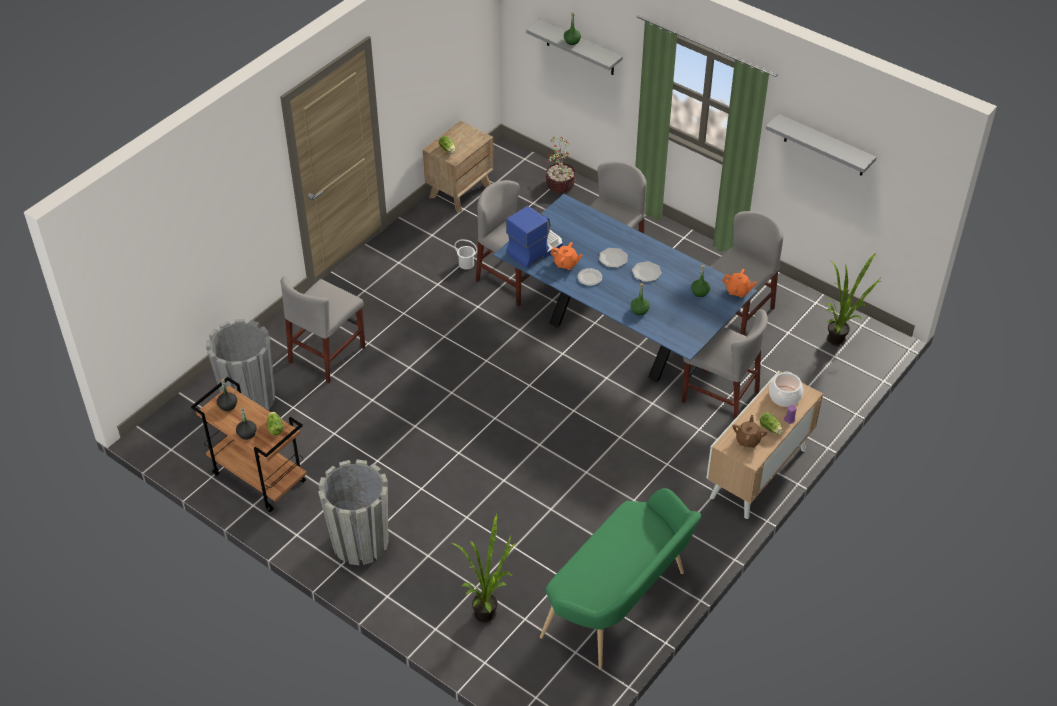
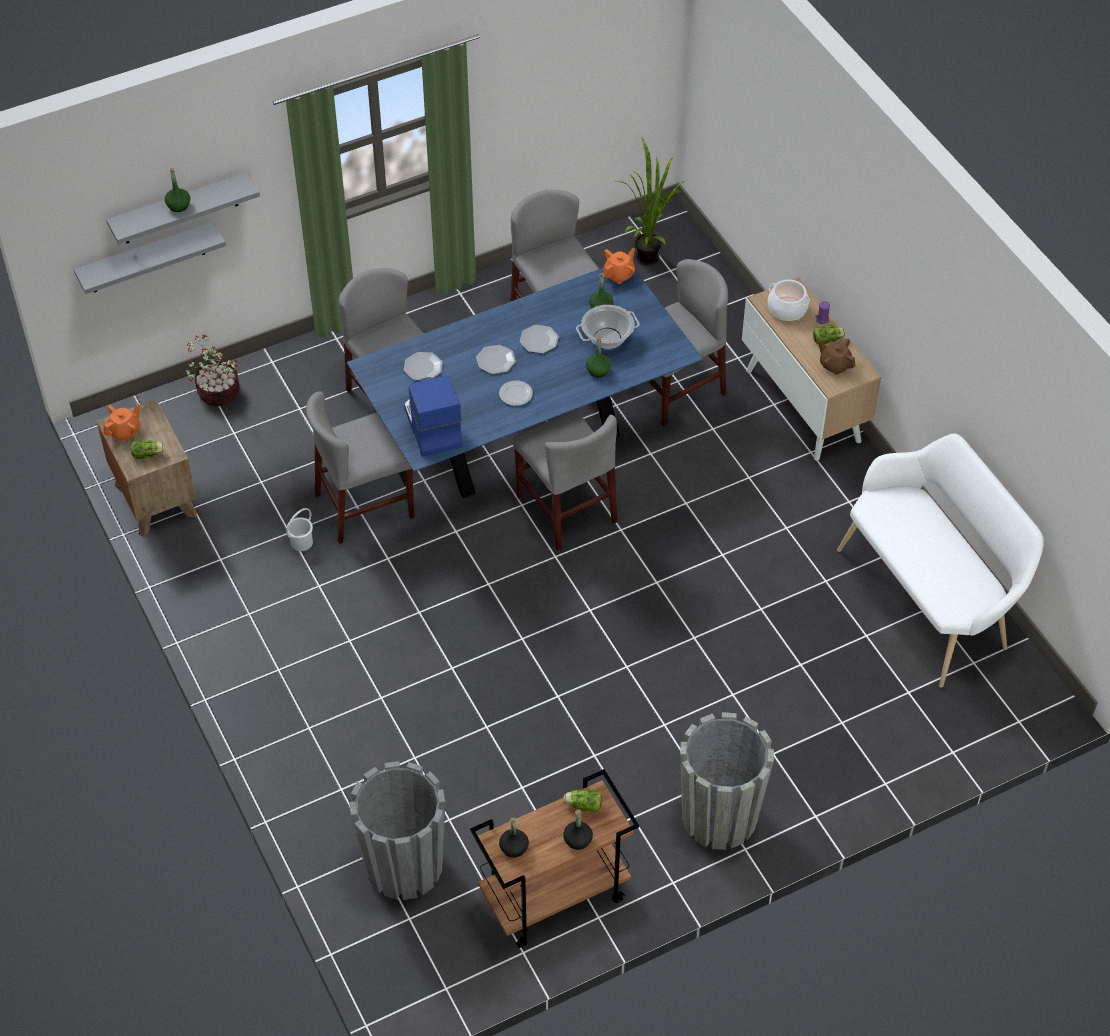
camera: 65 degrees left, 5 degrees up
grey chair [281,276,365,384] -> grey chair moved to [513,410,617,551]
potted plant [450,514,517,623] -> none
green bench [540,488,701,670] -> white bench [837,433,1044,688]
orange teapot [550,242,583,270] -> orange teapot moved to [103,404,140,441]
grey shelf [765,114,877,176] -> grey shelf moved to [74,222,226,294]
none -> plate [404,352,443,380]
none -> cooking pot [576,305,640,349]

